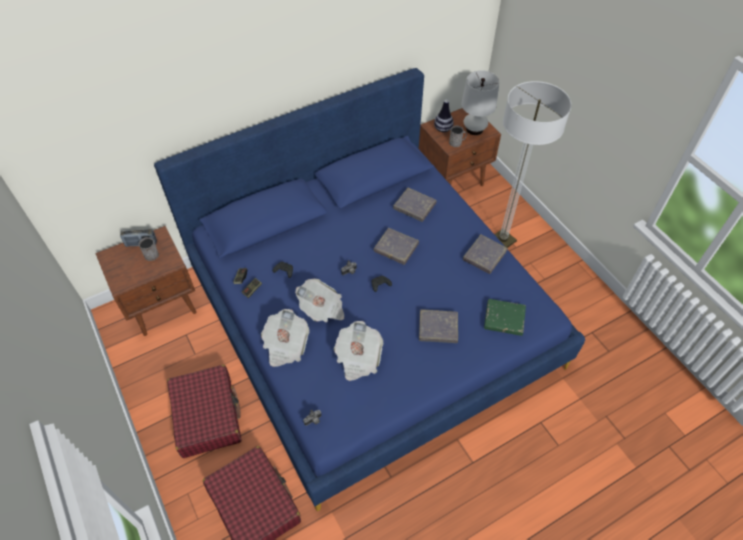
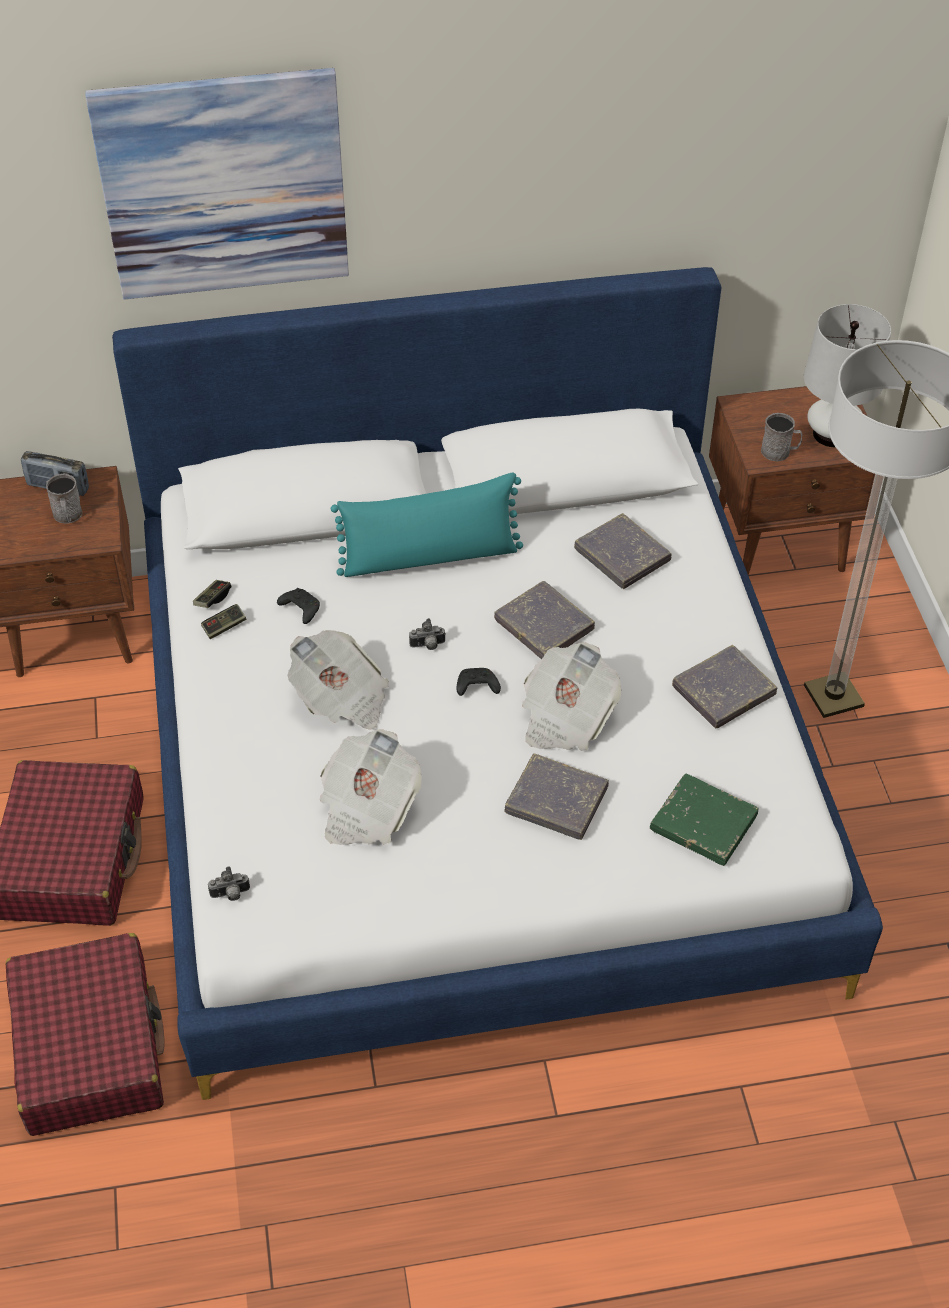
camera: 20 degrees right, 5 degrees down
blue bed [154,68,585,511] -> white bed [112,267,883,1100]
newspaper [261,309,309,367] -> newspaper moved to [522,642,621,751]
vase [434,100,454,132] -> none
none -> picture [85,68,349,300]
none -> turquoise pillow [331,473,523,577]

